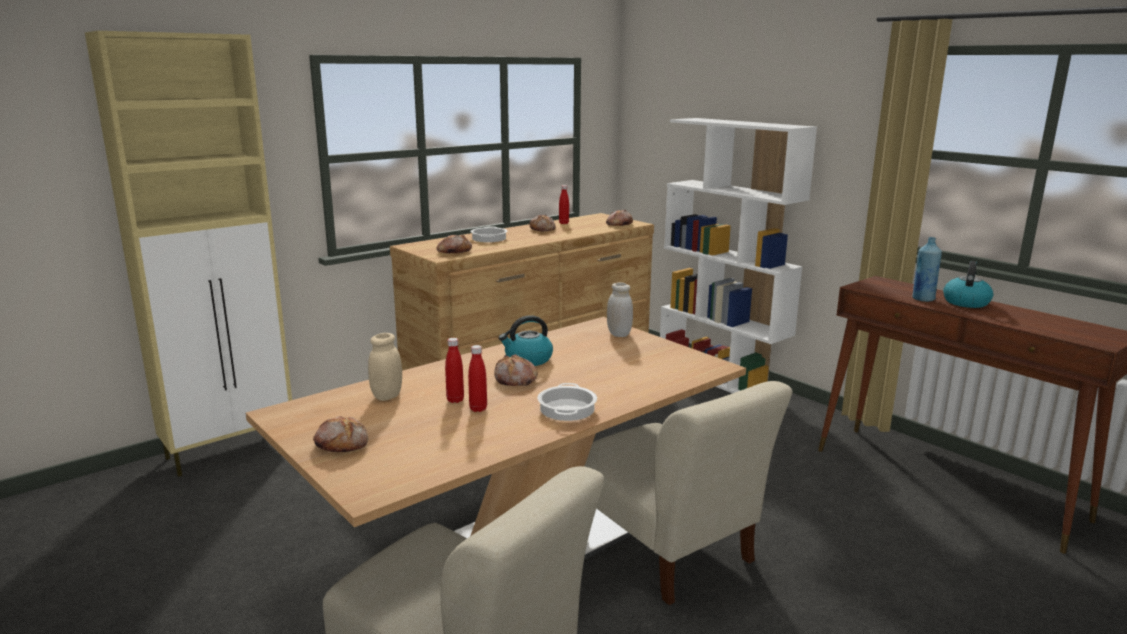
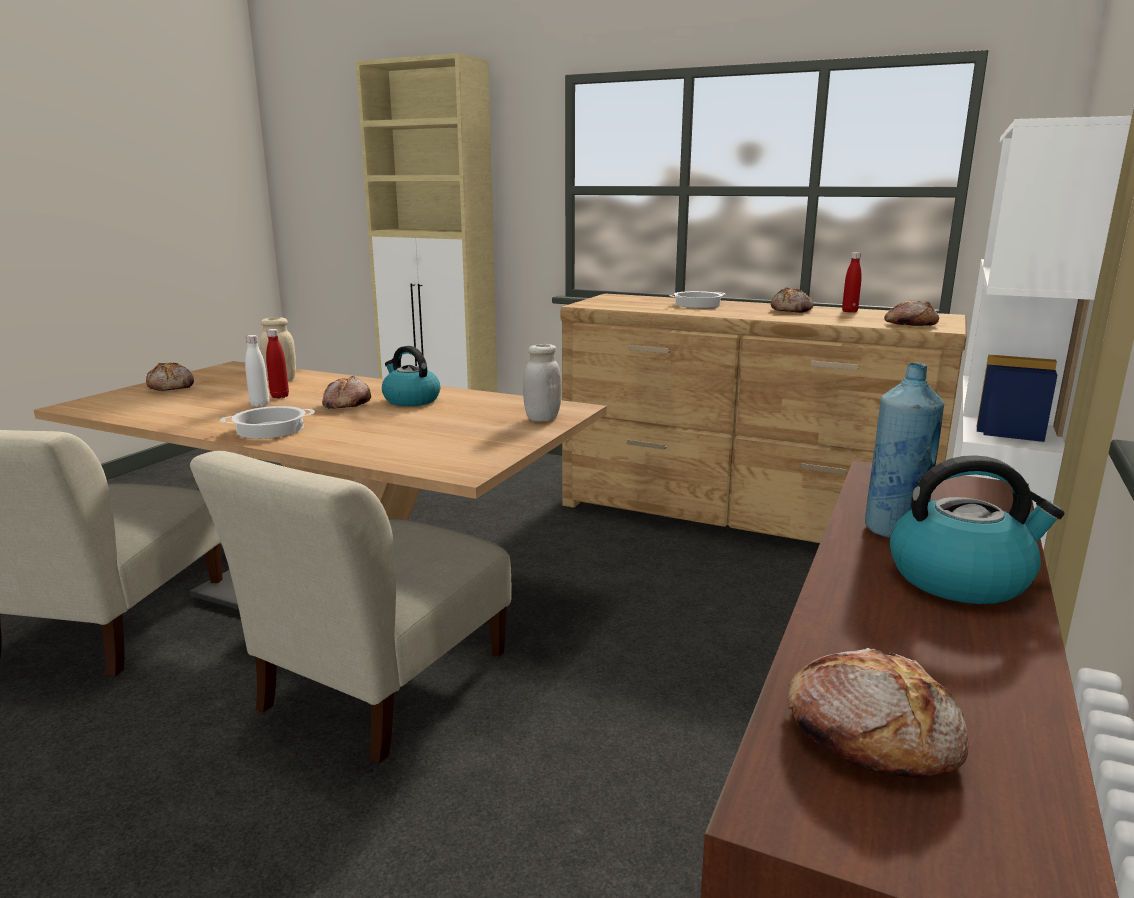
camera: 65 degrees right, 0 degrees up
bread [437,235,472,254] -> bread moved to [788,648,969,777]
red bottle [468,345,487,412] -> white bottle [245,335,269,407]

